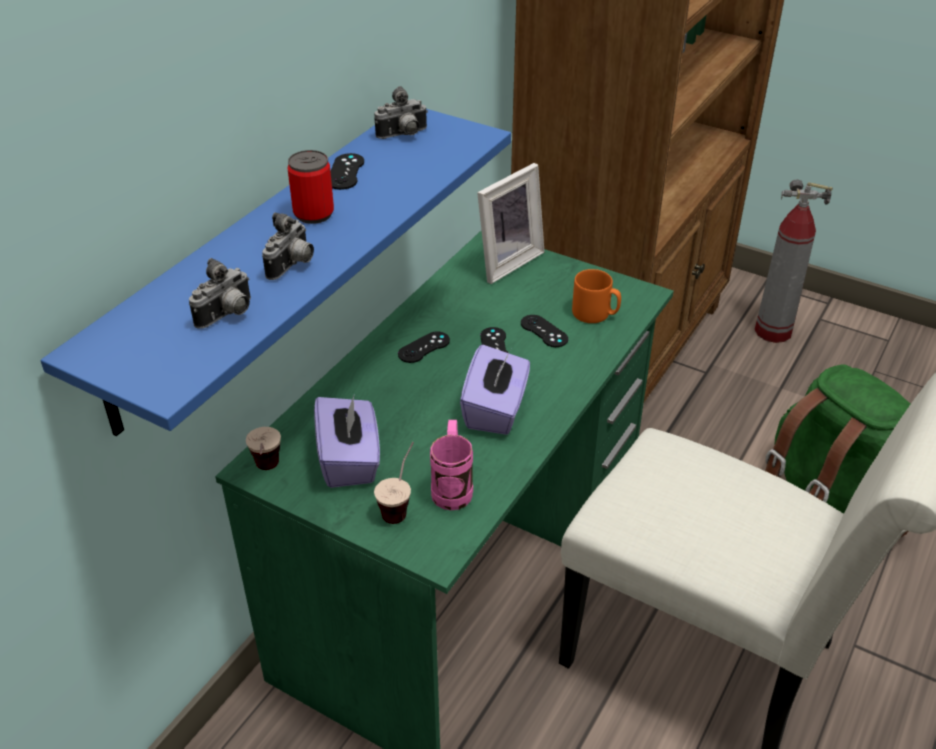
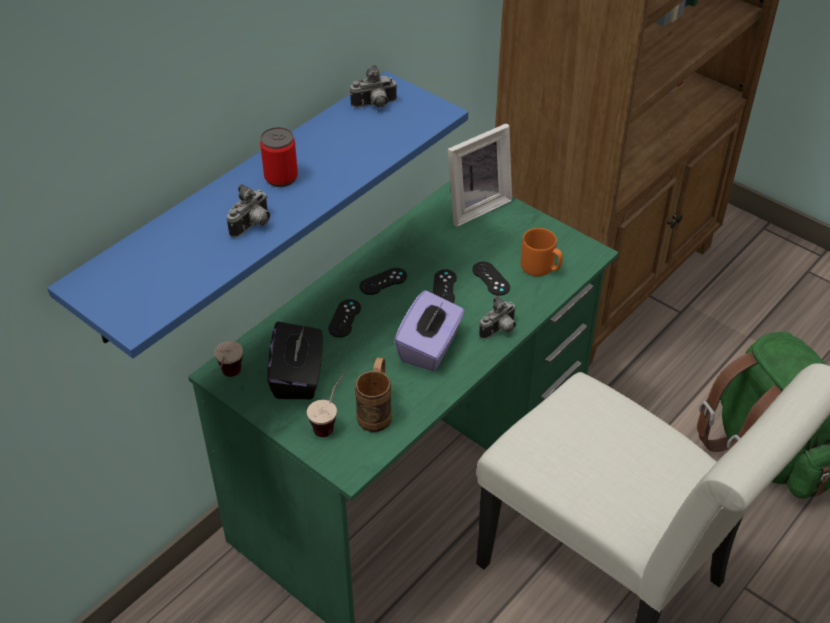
camera: 10 degrees right, 5 degrees up
camera [189,258,251,329] -> camera moved to [479,296,516,339]
purple tissue box [314,396,380,488] -> black tissue box [267,322,323,399]
black game controller [330,153,364,190] -> black game controller moved to [328,299,361,338]
pink mug [430,420,473,510] -> brown mug [355,358,392,432]
fire extinguisher [755,179,833,343] -> none

